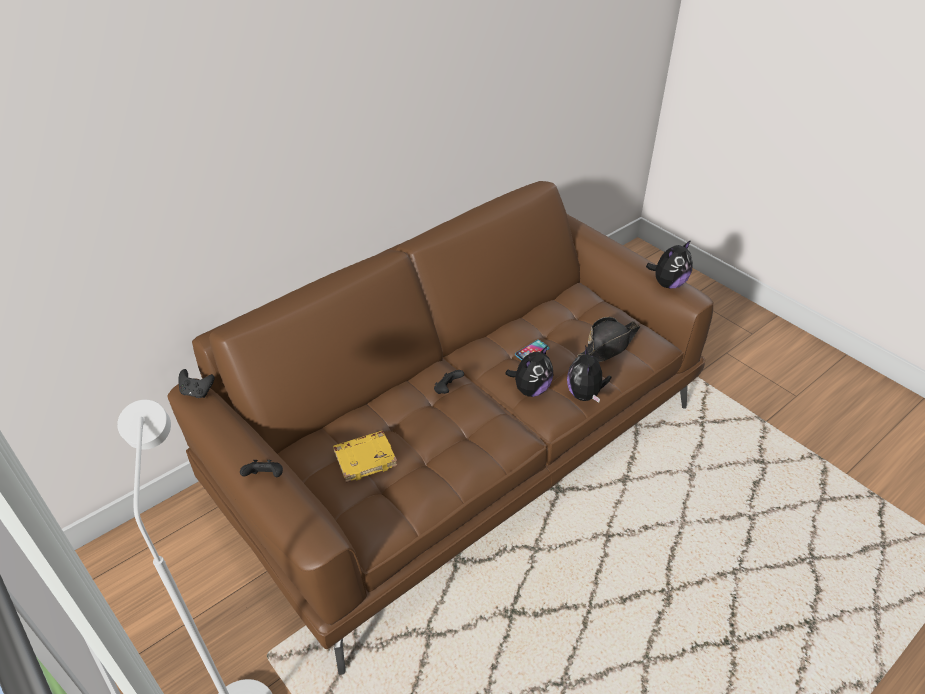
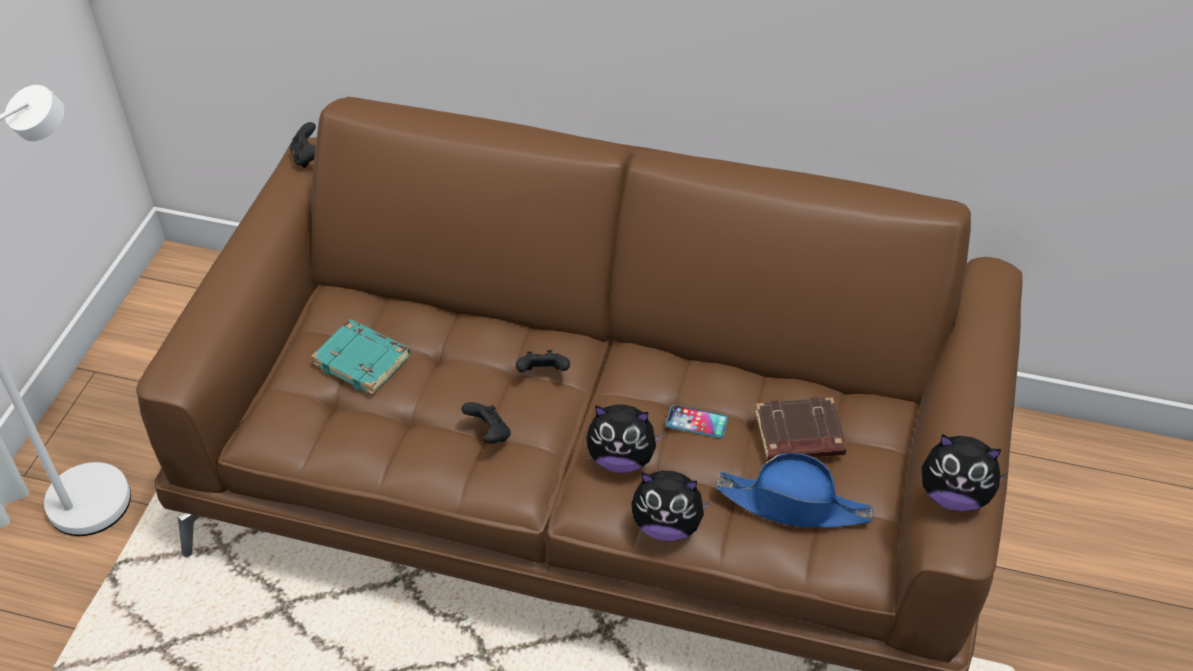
camera: 55 degrees right, 5 degrees up
black game controller [240,460,283,477] -> black game controller moved to [461,402,511,444]
yellow book [333,431,398,483] -> turquoise book [311,319,410,395]
plush toy [567,345,612,402] -> plush toy turned 135 degrees counterclockwise [631,471,712,541]
black hat [577,317,640,362] -> blue hat [716,453,874,528]
none -> brown book [755,397,847,461]

